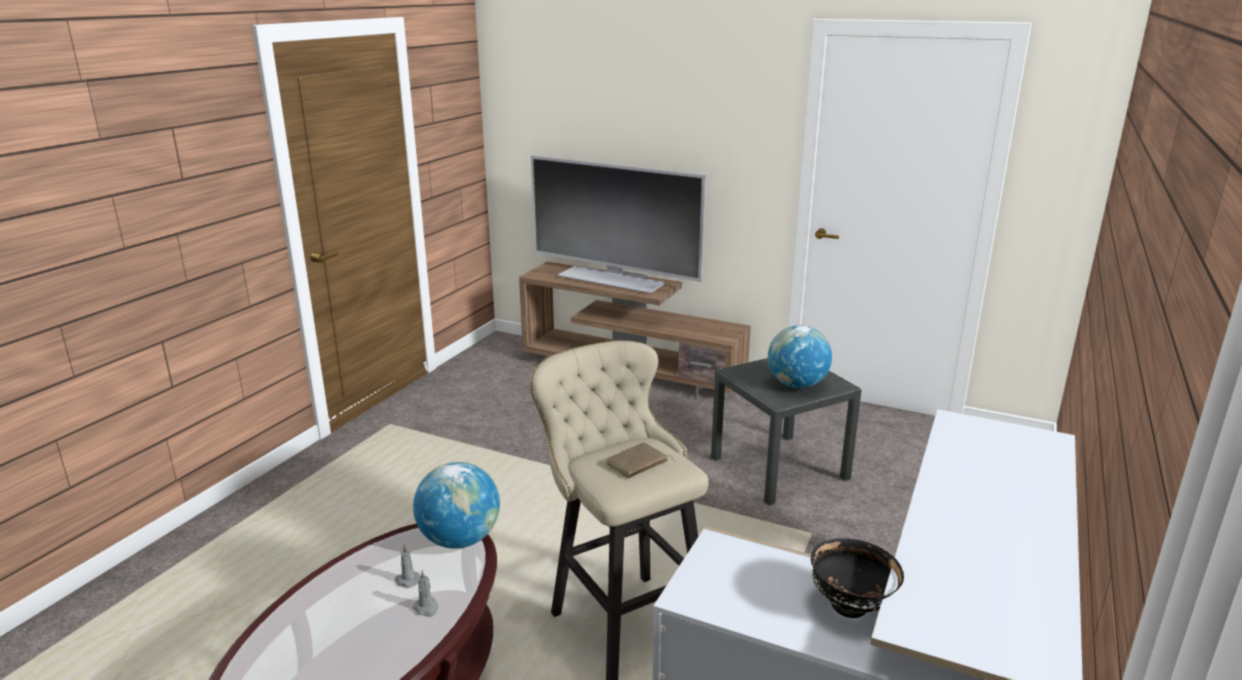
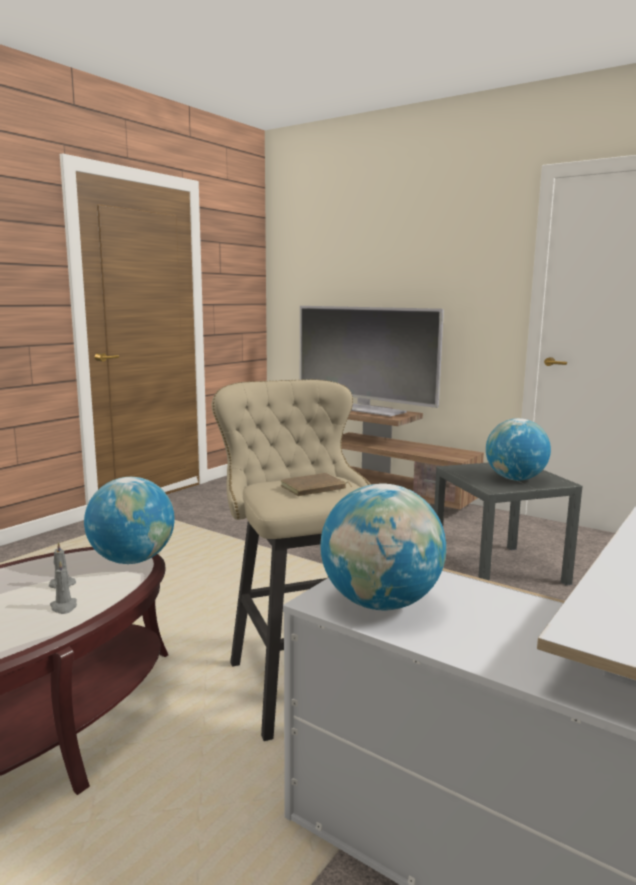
camera: 10 degrees right, 10 degrees down
black bowl [811,538,904,618] -> none
none -> globe [320,483,446,610]

